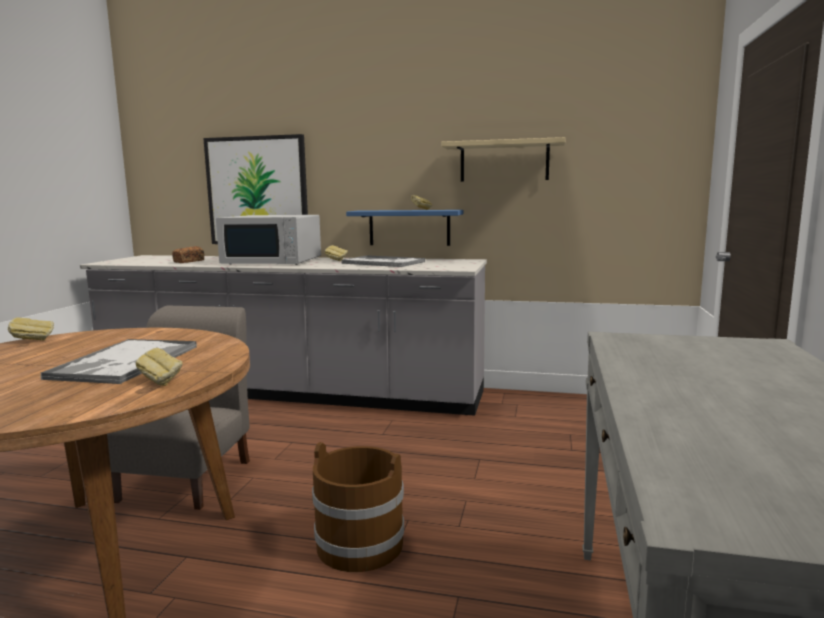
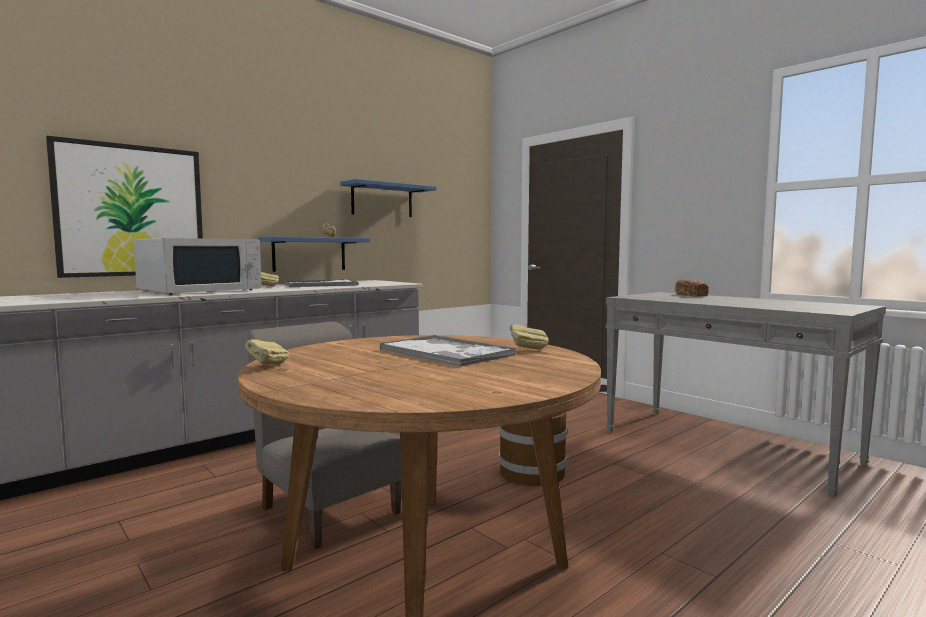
camera: 55 degrees left, 5 degrees down
bread [172,246,204,263] -> bread moved to [675,280,709,297]
beige shelf [441,137,566,182] -> blue shelf [341,179,437,217]

